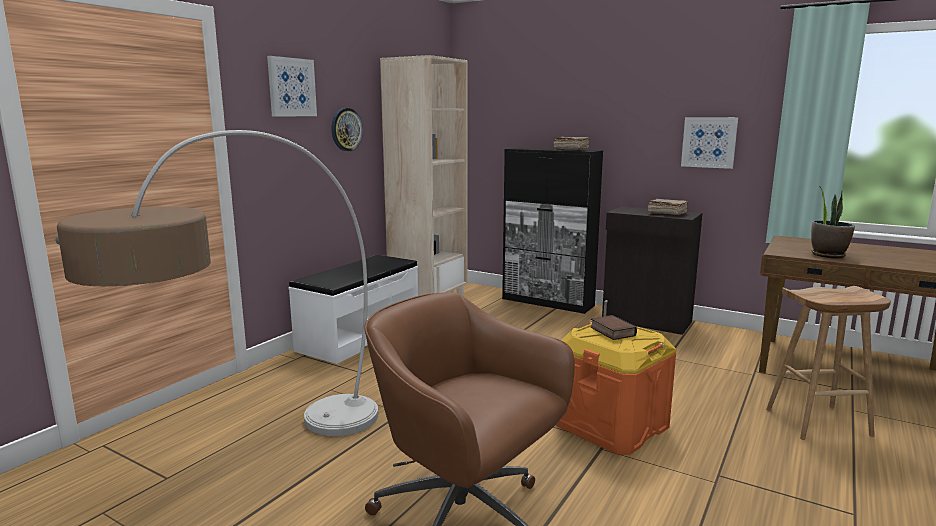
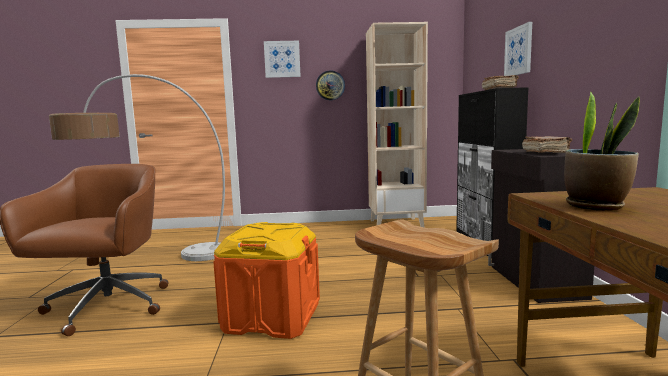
camera: 55 degrees right, 5 degrees down
white bench [289,255,418,364] -> none
book [590,315,637,340] -> none
picture [681,117,738,169] -> picture moved to [504,22,532,76]

